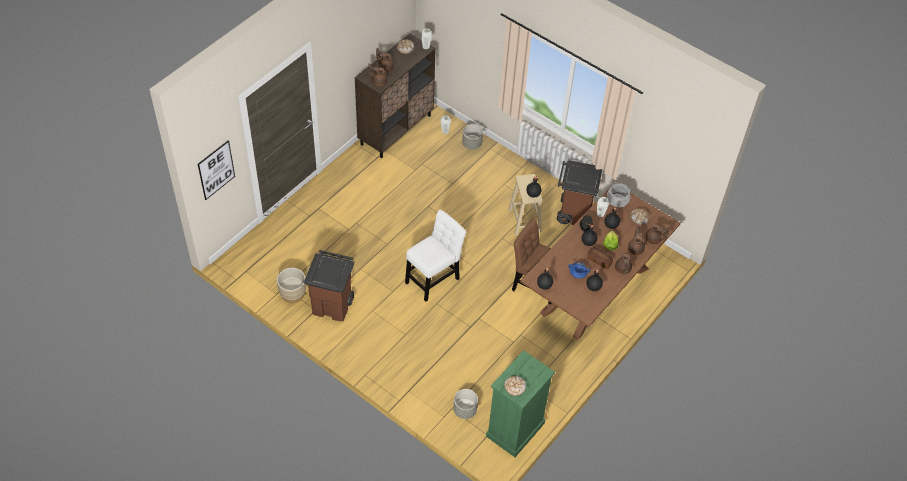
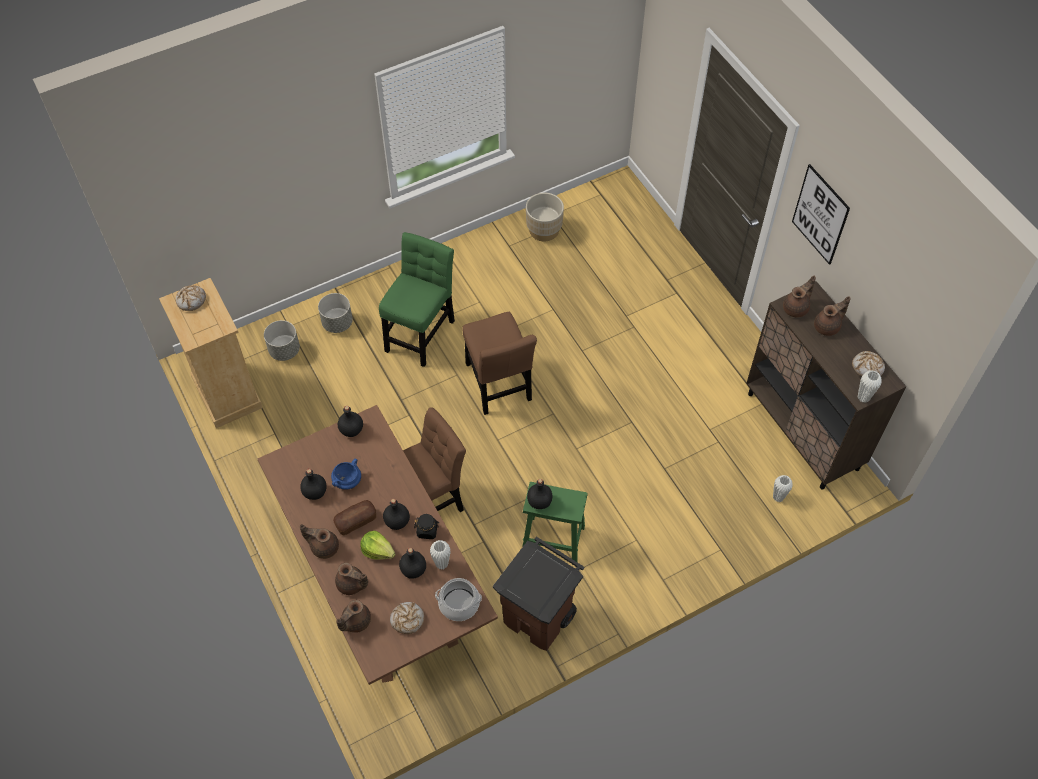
camera: 115 degrees right, 5 degrees up
picture [198,140,235,200] -> picture moved to [792,164,850,265]
brown trash can [304,250,354,321] -> none
white chair [405,210,466,302] -> brown chair [463,312,537,415]
grey planter [462,124,483,150] -> grey planter moved to [318,293,353,333]
green dresser [486,350,555,457] -> beige dresser [159,278,263,428]
beige stool [508,174,542,235] -> green stool [523,482,588,565]
none -> green chair [379,232,455,367]

